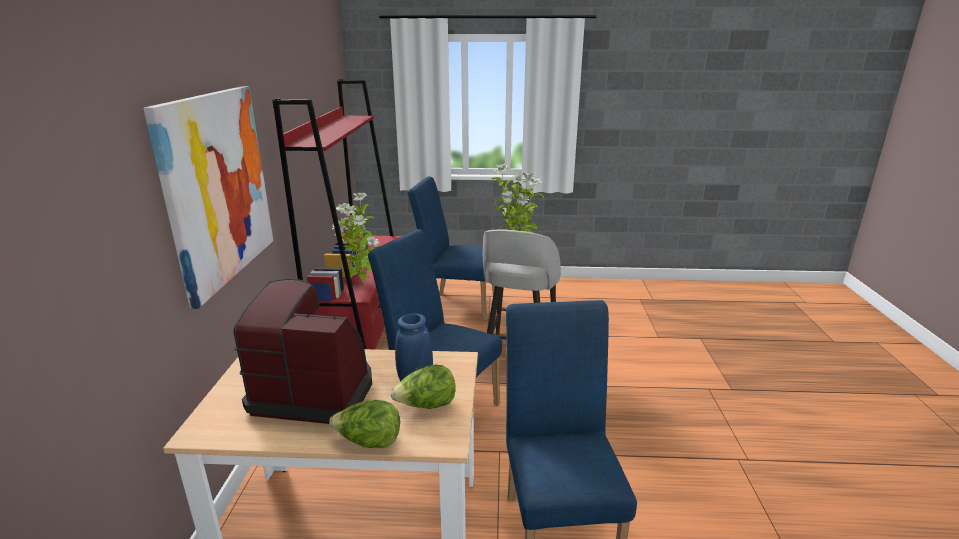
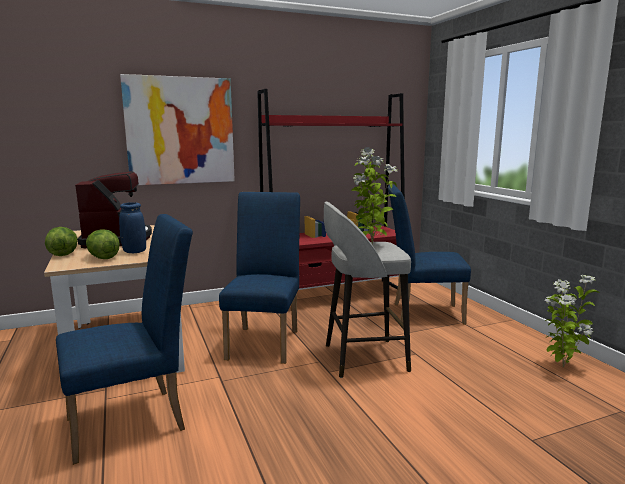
camera: 65 degrees right, 10 degrees down
potted plant [332,193,379,284] -> potted plant moved to [545,274,600,367]
blue chair [408,176,495,321] -> blue chair turned 75 degrees counterclockwise [387,185,471,325]

